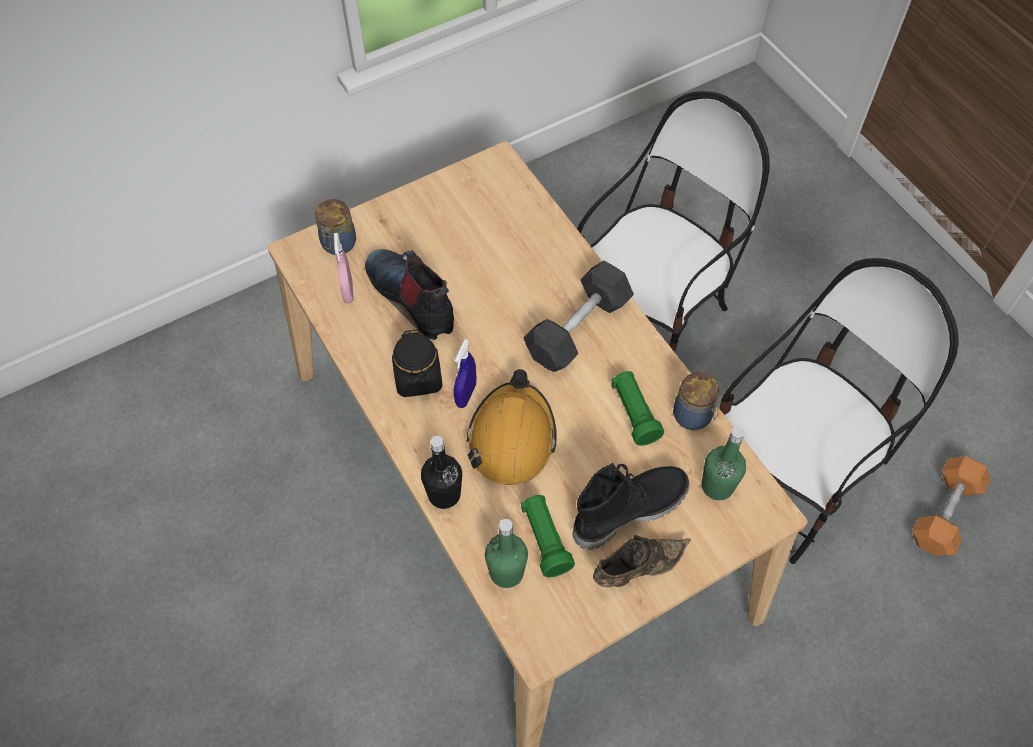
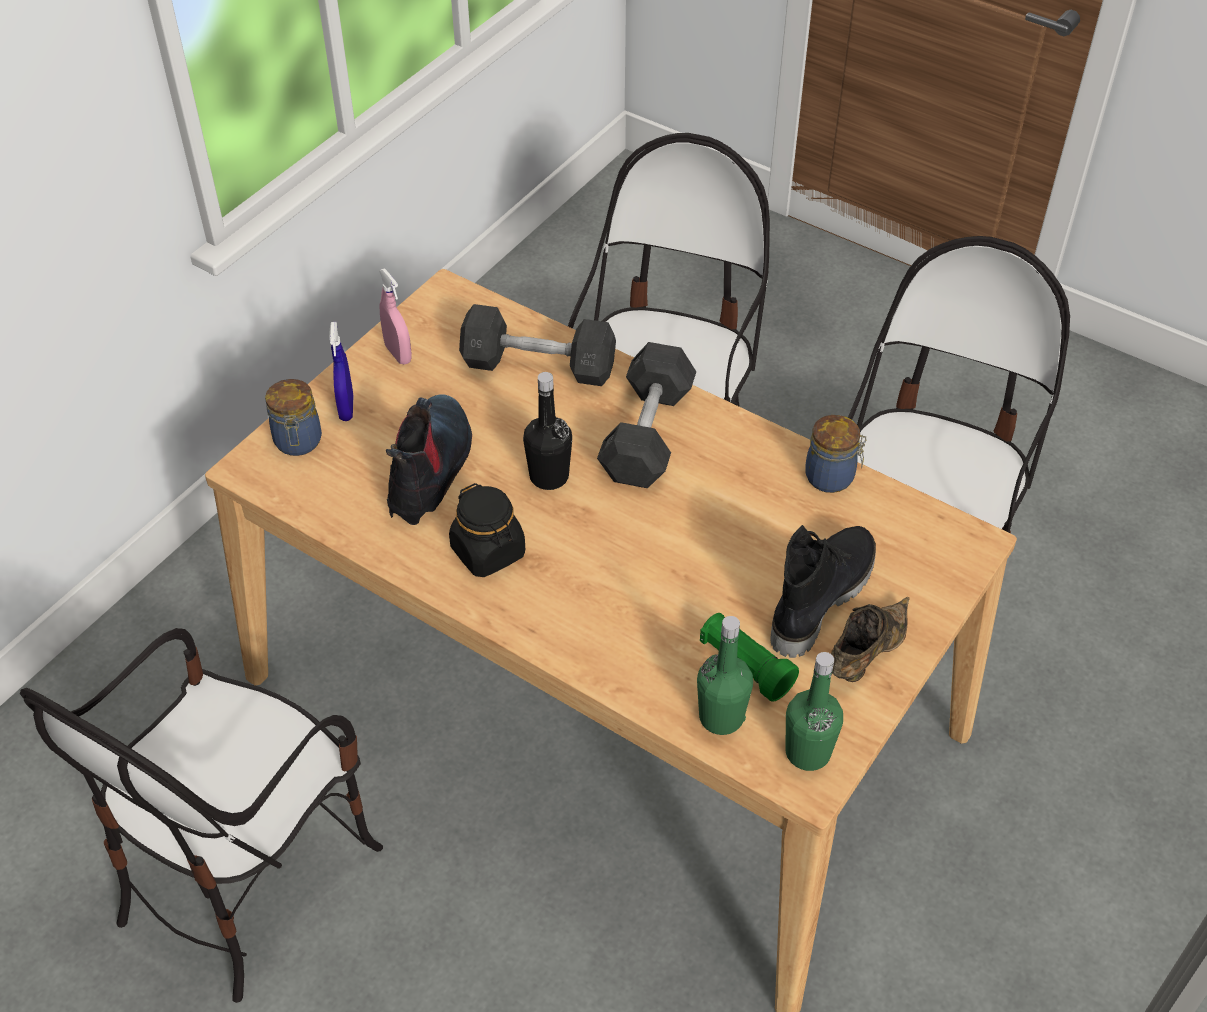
camera: 25 degrees left, 10 degrees down
pink spray bottle [333,233,354,304] -> pink spray bottle moved to [379,269,412,364]
boot [365,249,454,340] -> boot turned 75 degrees clockwise [386,394,472,525]
black bottle [421,436,462,509] -> black bottle moved to [523,372,572,490]
blue spray bottle [454,339,477,408] -> blue spray bottle moved to [329,322,354,421]
orange hard hat [467,369,557,485] -> none
green flashlight [611,371,664,446] -> none
green bottle [702,427,746,500] -> green bottle moved to [785,652,843,771]
orange dumbbell [912,456,990,556] -> none
none -> chair [20,628,383,1003]
none -> grey dumbbell [459,304,616,386]

